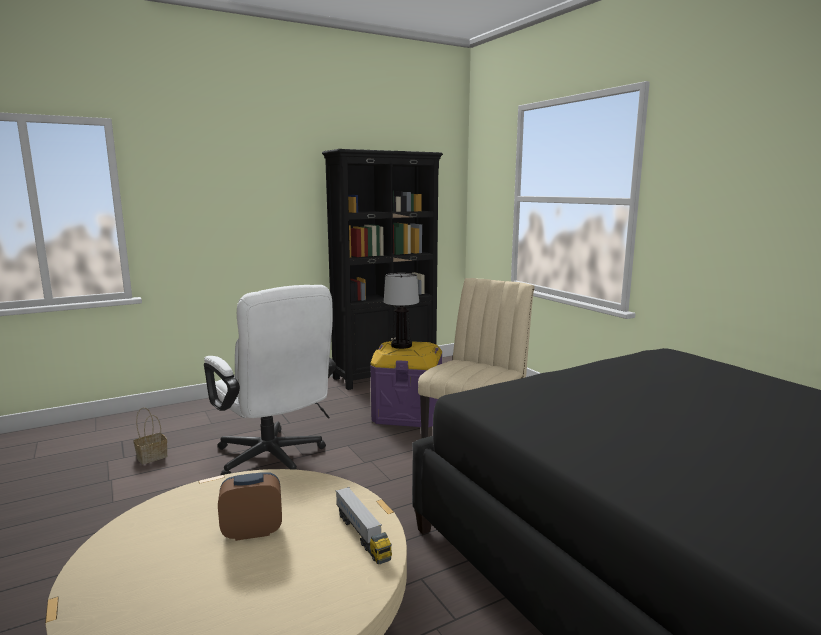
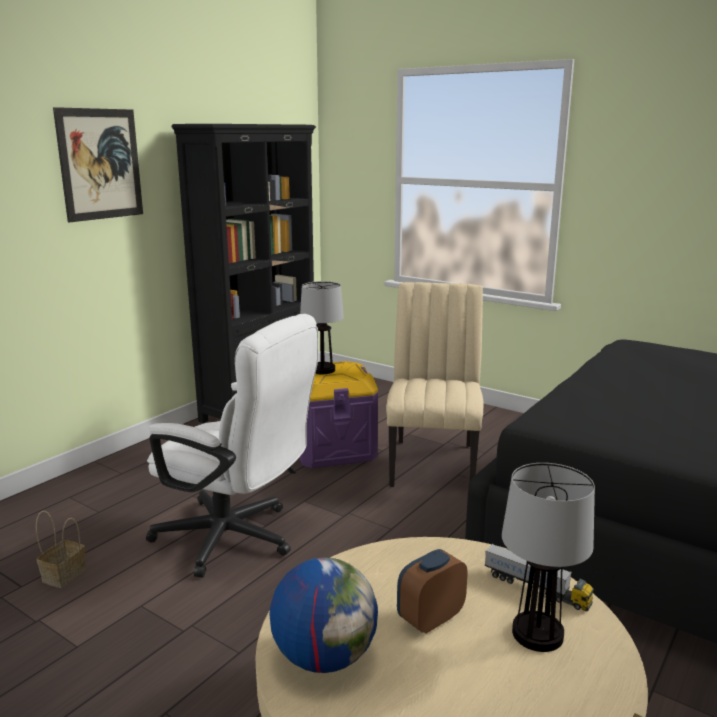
camera: 25 degrees left, 5 degrees up
none -> picture [53,107,143,222]
none -> globe [270,557,378,673]
none -> table lamp [502,463,595,652]

